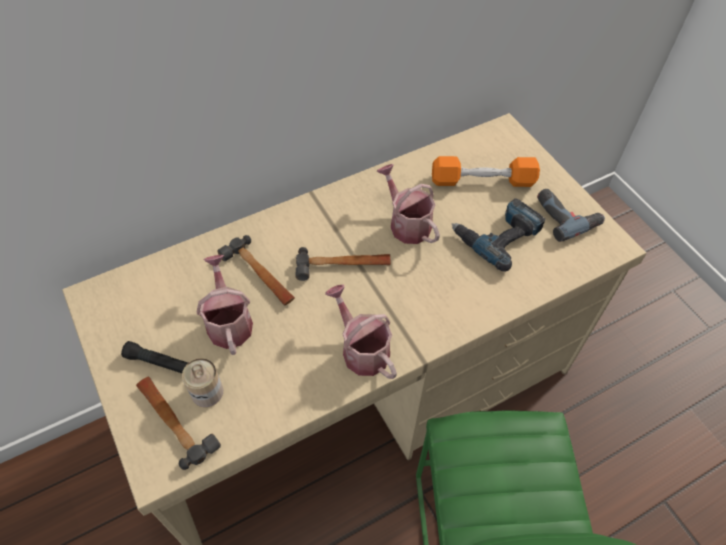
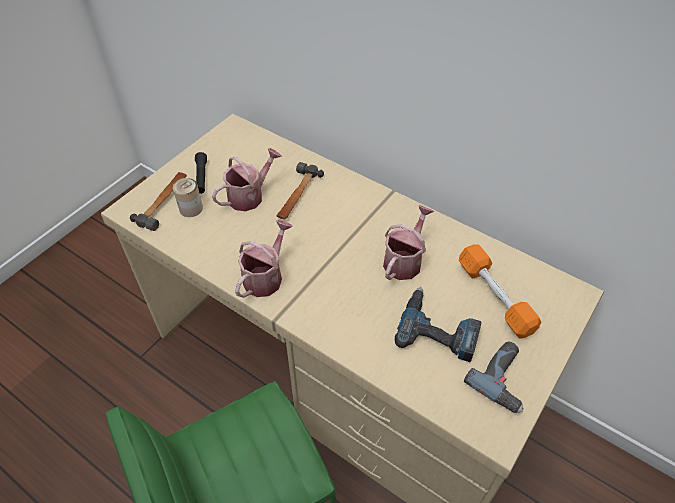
camera: 65 degrees right, 5 degrees down
hammer [296,247,391,281] -> none

